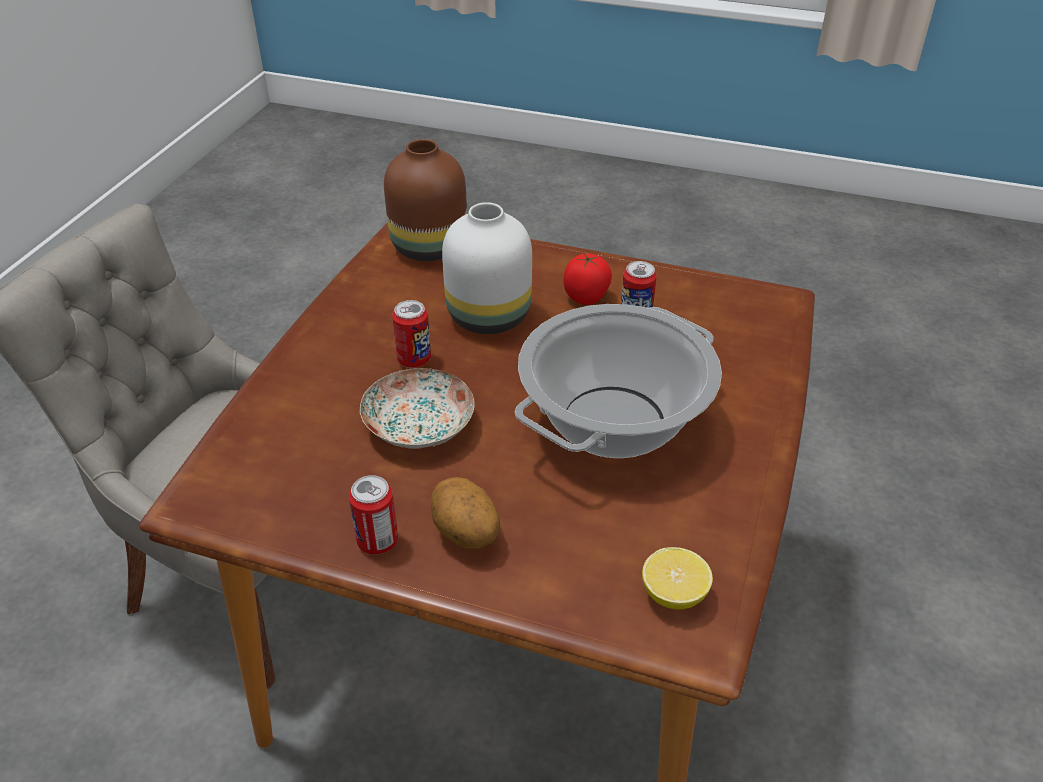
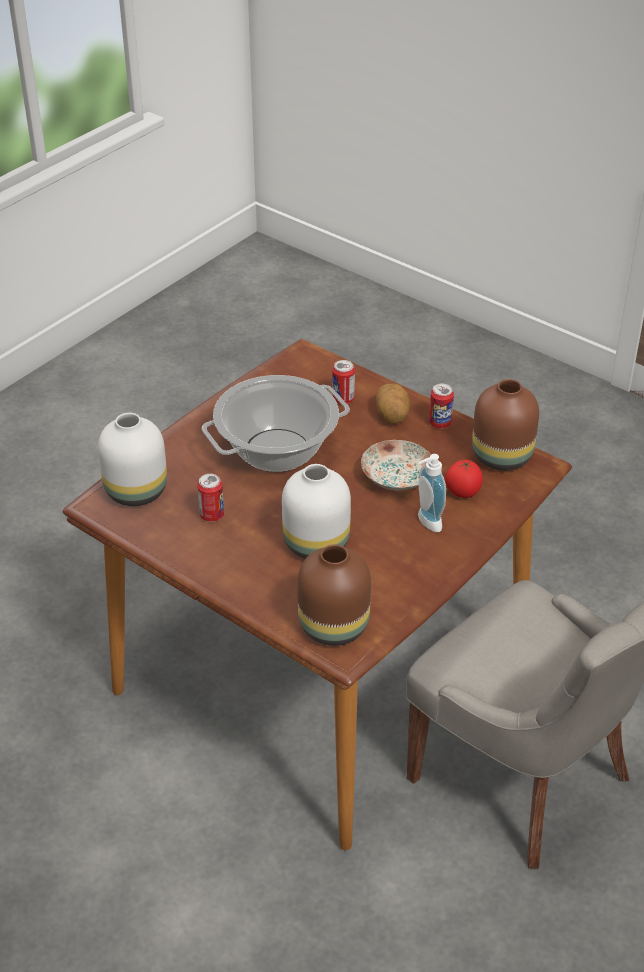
camera: 160 degrees left, 0 degrees up
can [392,300,431,368] -> can moved to [332,360,355,404]
tomato [563,254,612,305] -> tomato moved to [445,460,483,498]
lemon [642,547,713,610] -> none
none -> white vase [98,413,167,506]
none -> soap dispenser [418,454,446,532]
none -> brown vase [472,379,539,471]

